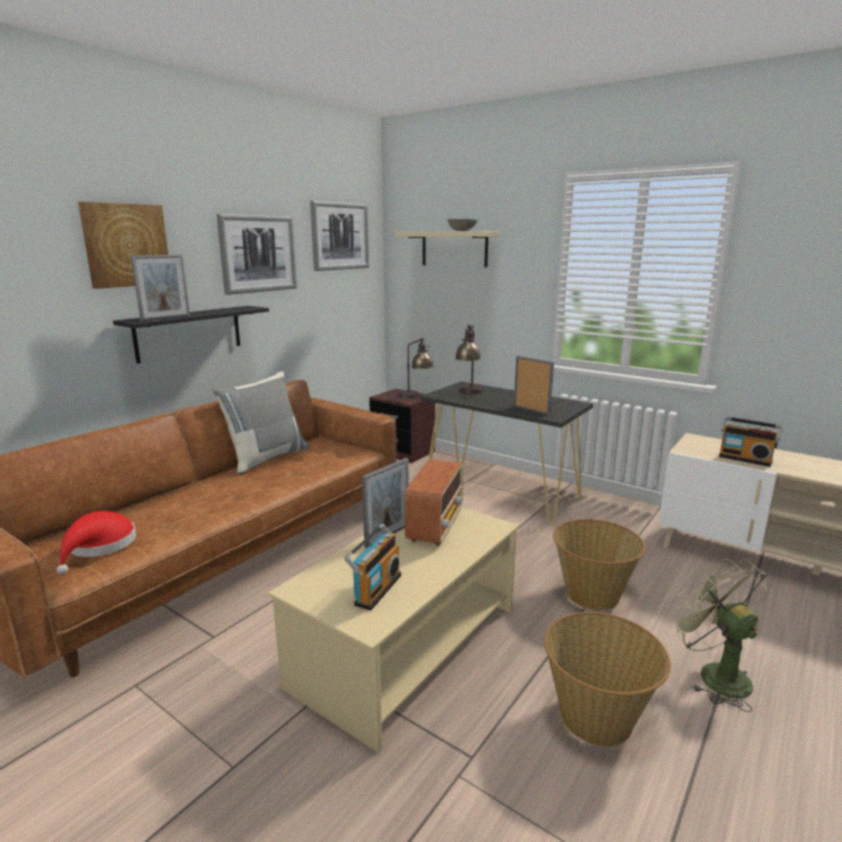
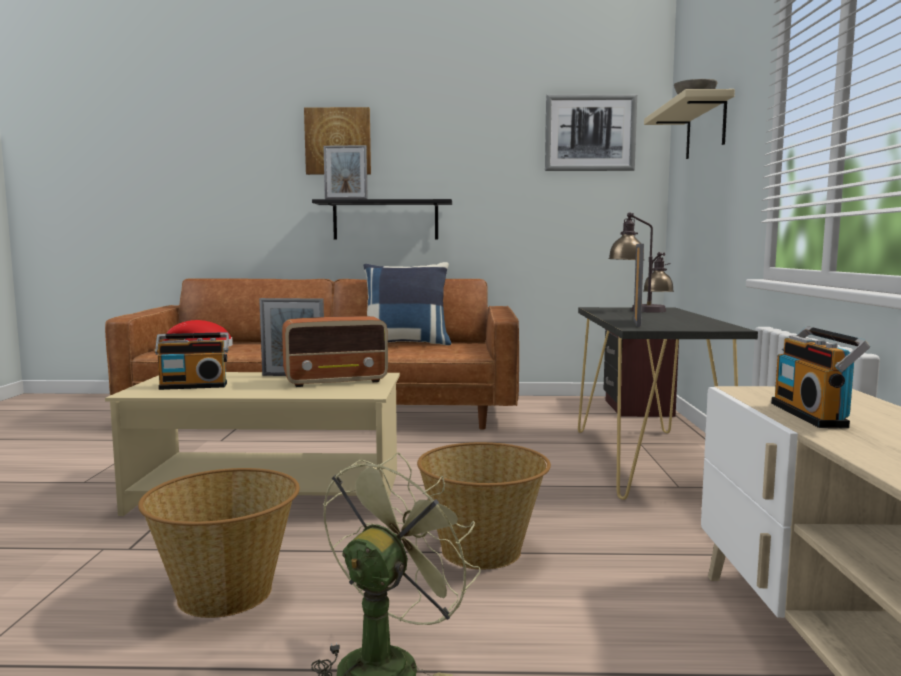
camera: 55 degrees right, 10 degrees down
grey pillow [213,371,309,475] -> blue pillow [363,262,452,345]
picture [217,214,297,295] -> none

